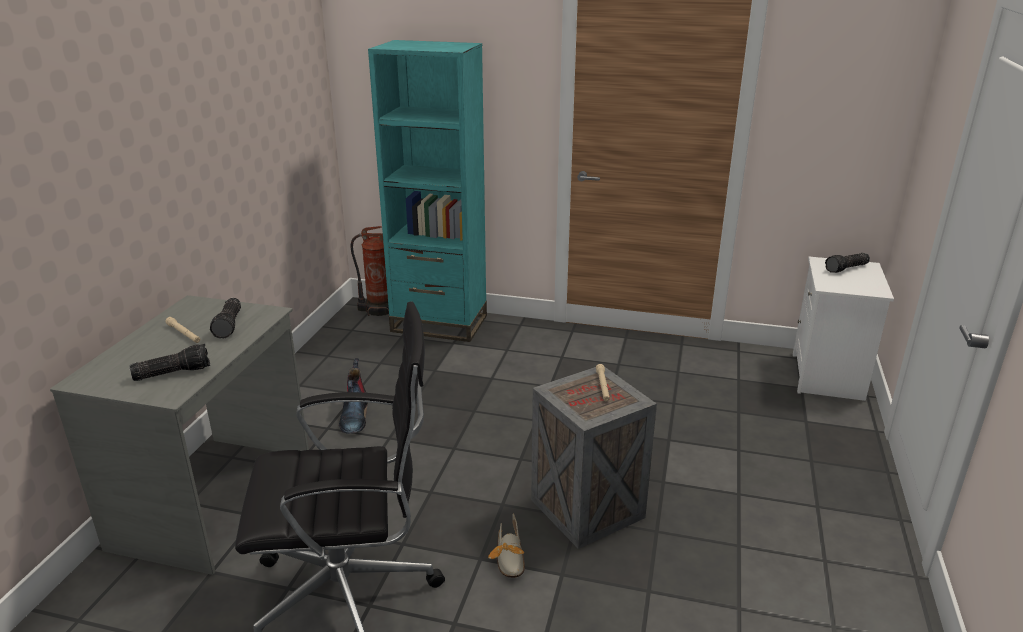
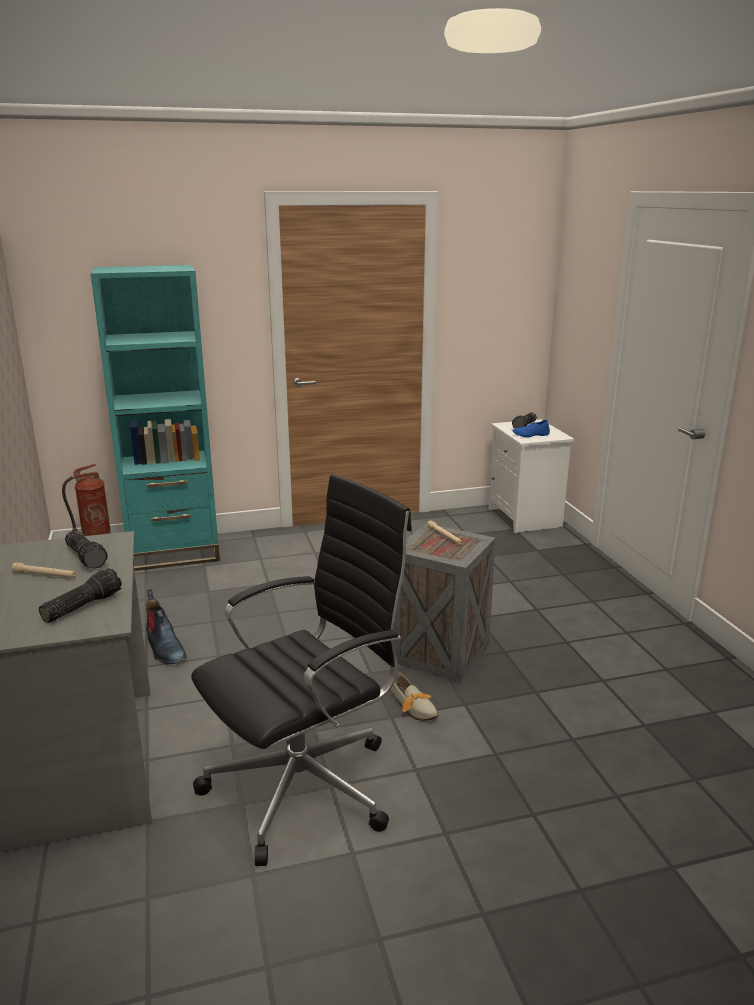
camera: 30 degrees left, 5 degrees down
none -> blue shoe [513,420,550,437]

